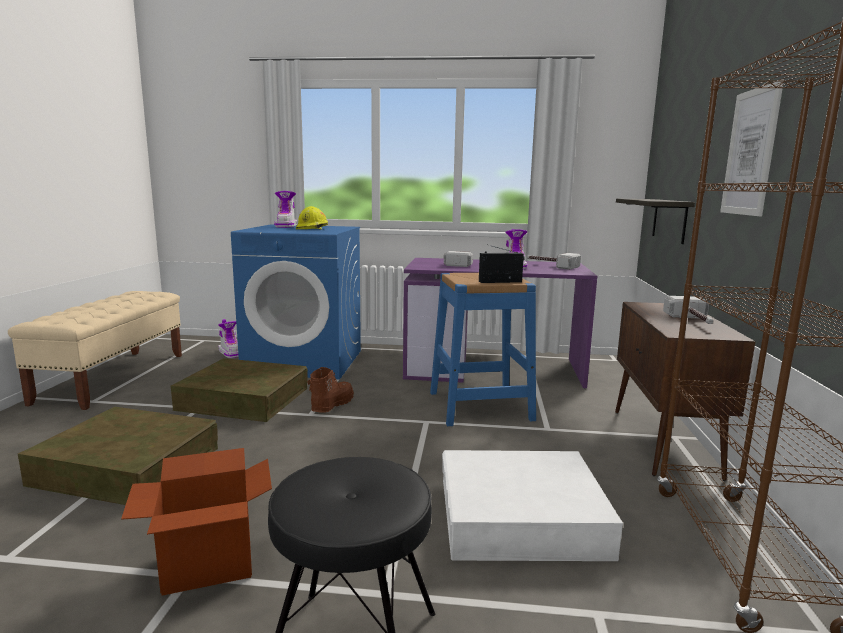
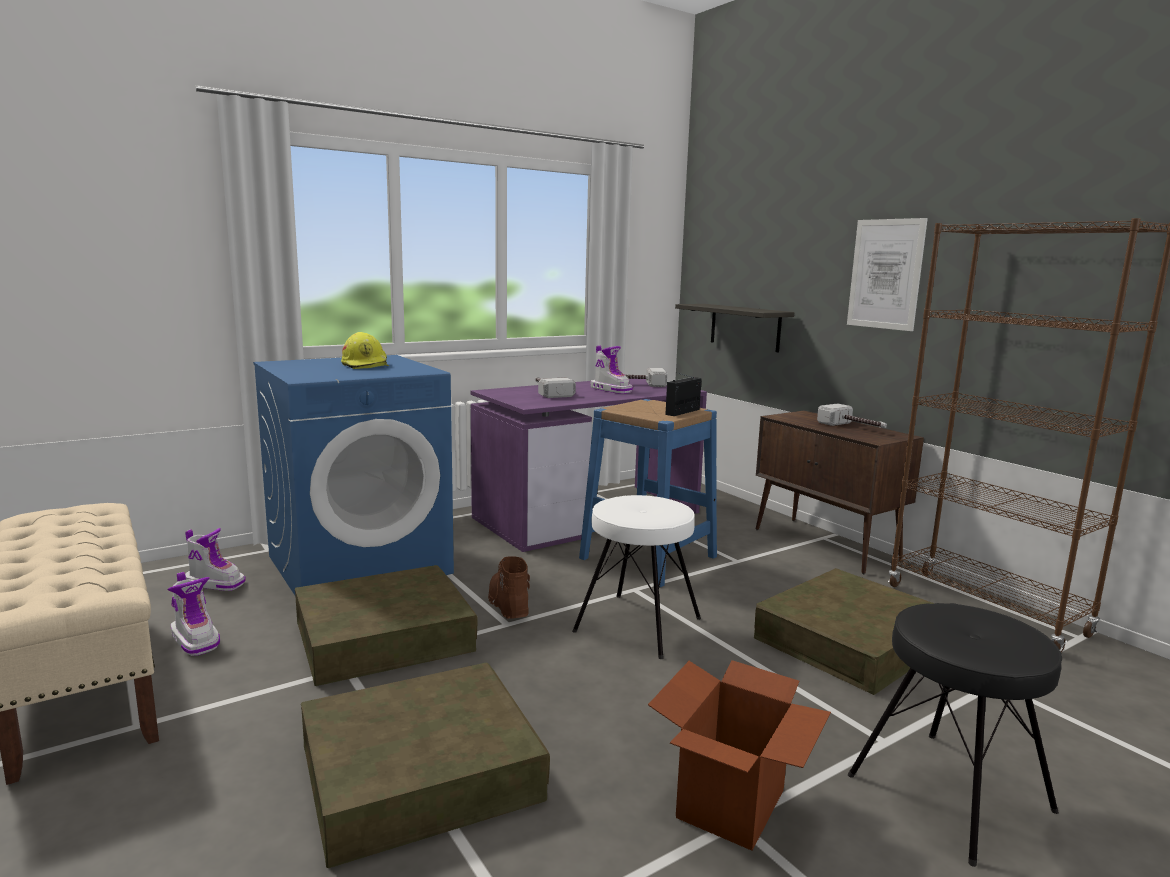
camera: 40 degrees left, 0 degrees up
boot [274,191,297,228] -> boot moved to [168,572,220,656]
white storage box [442,450,623,561] -> brown storage box [754,568,934,695]
none -> white stool [572,495,701,659]

